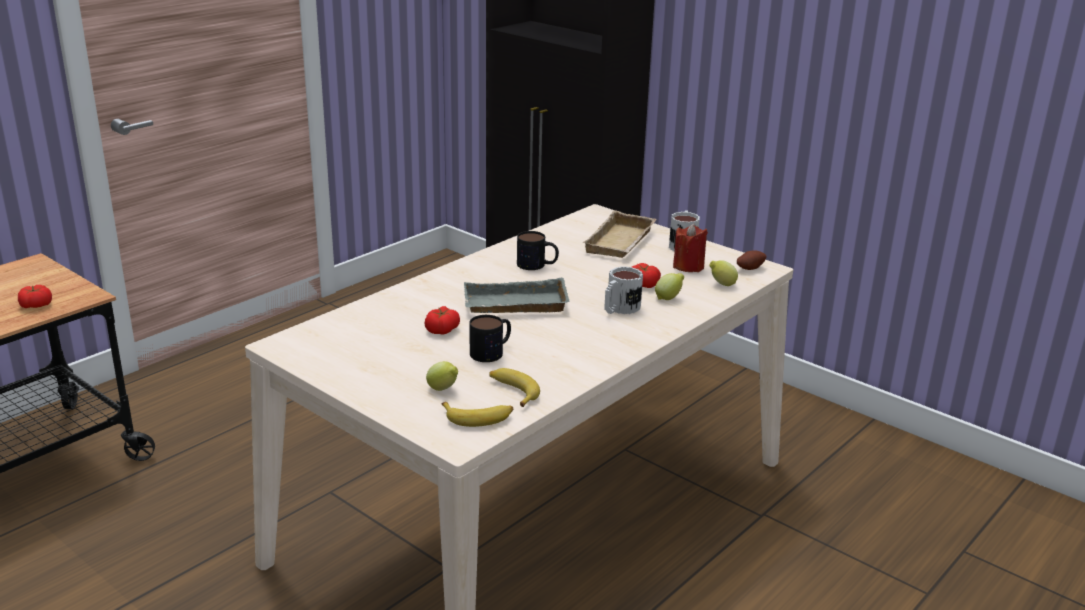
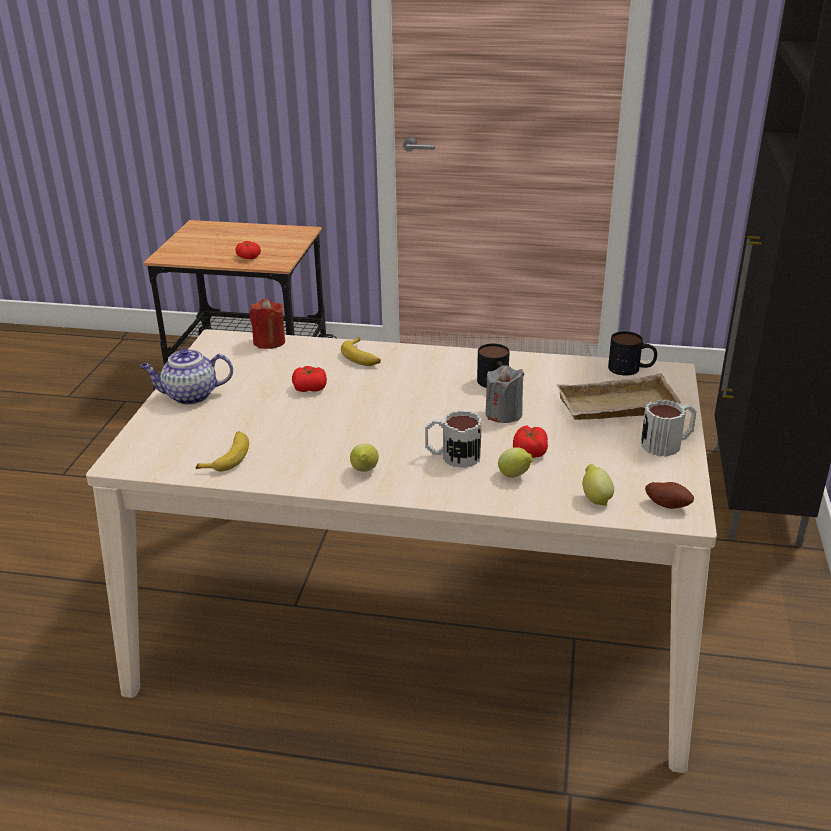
camera: 60 degrees right, 5 degrees up
lemon [426,361,458,391] -> lemon moved to [350,443,379,472]
banana [442,402,513,427] -> banana moved to [341,337,381,366]
grey tray [464,278,570,313] -> none
mug [469,315,511,362] -> mug moved to [608,331,657,376]
red candle [673,224,708,272] -> red candle moved to [249,299,285,349]
none -> teapot [140,348,233,405]
none -> grey candle [485,365,524,423]

